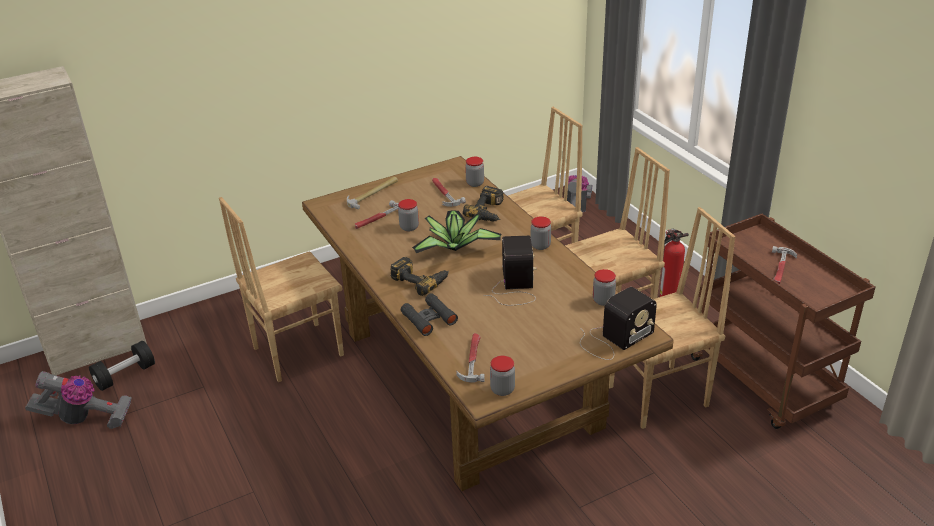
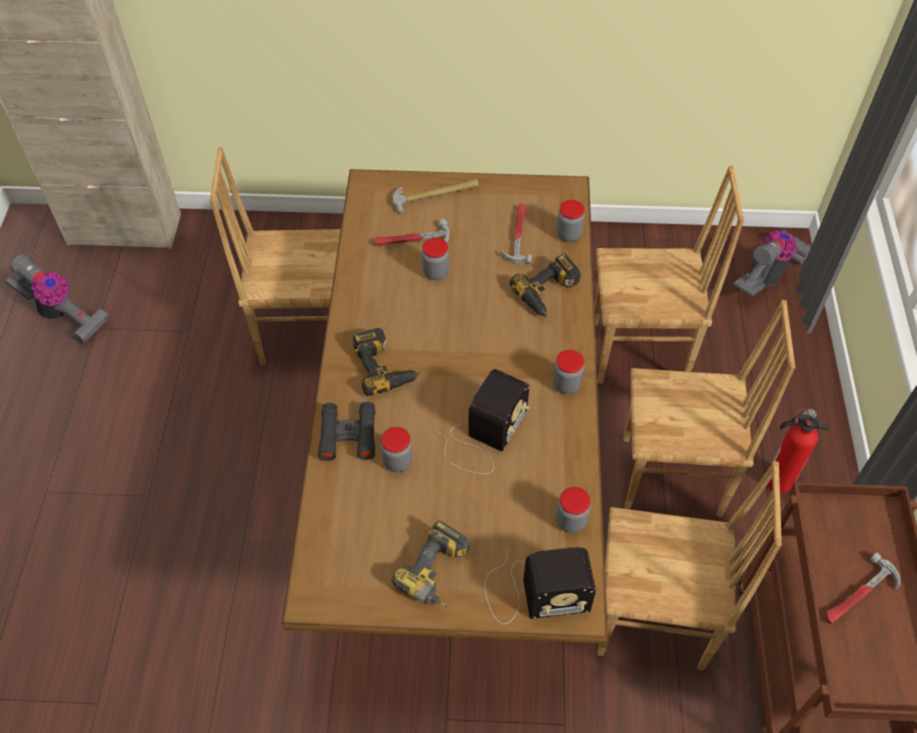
camera: 30 degrees right, 20 degrees up
black dumbbell [89,341,155,391] -> none
potted plant [412,210,502,253] -> none
hammer [456,333,485,383] -> none
jar [490,356,515,396] -> jar moved to [381,427,413,472]
none -> power drill [391,521,470,608]

